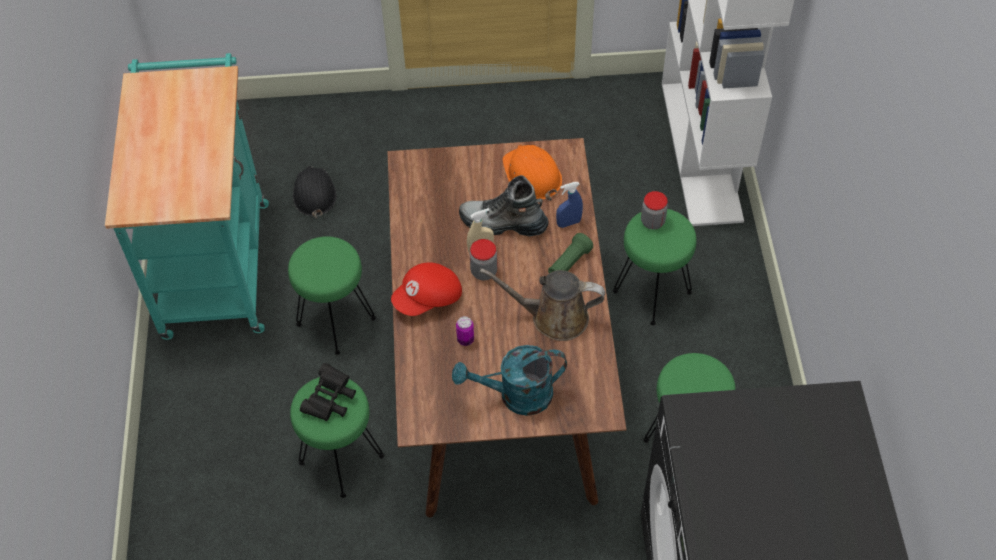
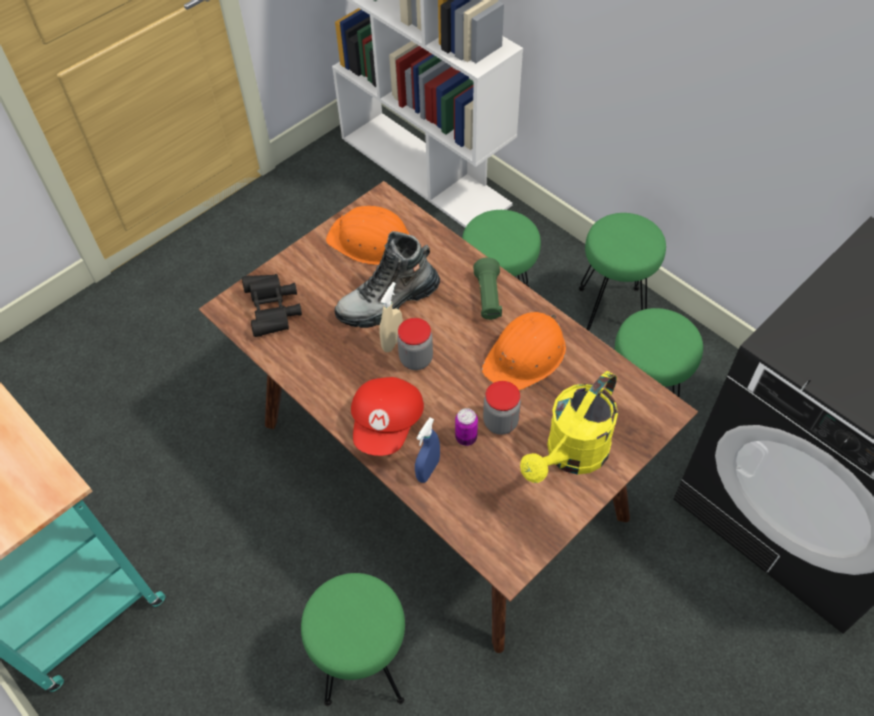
camera: 40 degrees left, 0 degrees up
green stool [288,236,376,355] -> green stool moved to [579,213,666,331]
black hard hat [293,166,337,219] -> none
black binoculars [300,363,356,421] -> black binoculars moved to [242,274,302,337]
turquoise watering can [452,345,567,416] -> yellow watering can [520,371,618,483]
brown watering can [480,268,605,341] -> orange hard hat [482,312,566,391]
blue spray bottle [556,182,583,228] -> blue spray bottle moved to [415,418,440,483]
jar [641,191,668,229] -> jar moved to [483,381,521,435]

